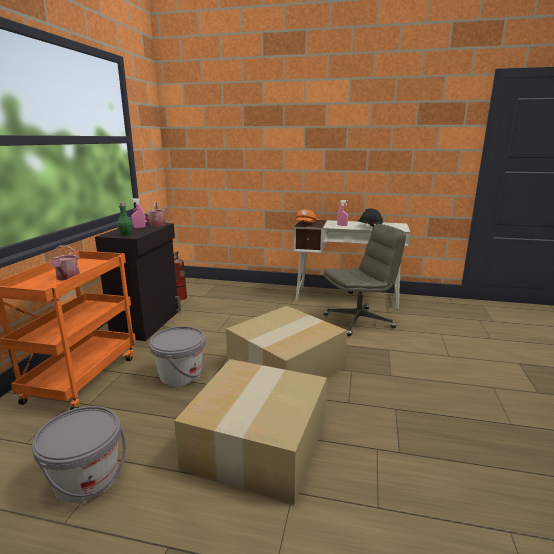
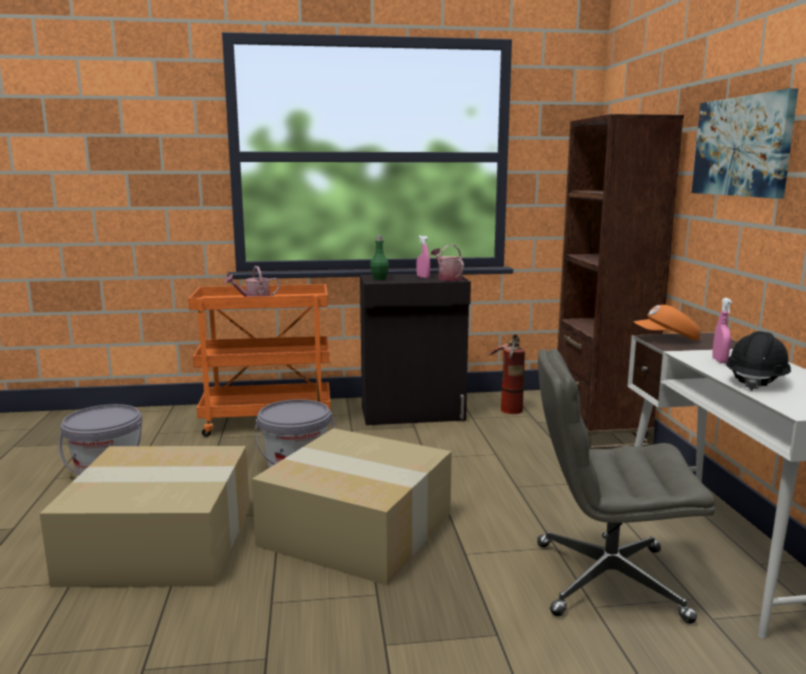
camera: 70 degrees right, 5 degrees down
grey office chair [323,224,406,336] -> grey office chair turned 135 degrees clockwise [537,349,715,624]
none -> brown bookcase [557,114,684,449]
none -> picture [692,88,798,198]

